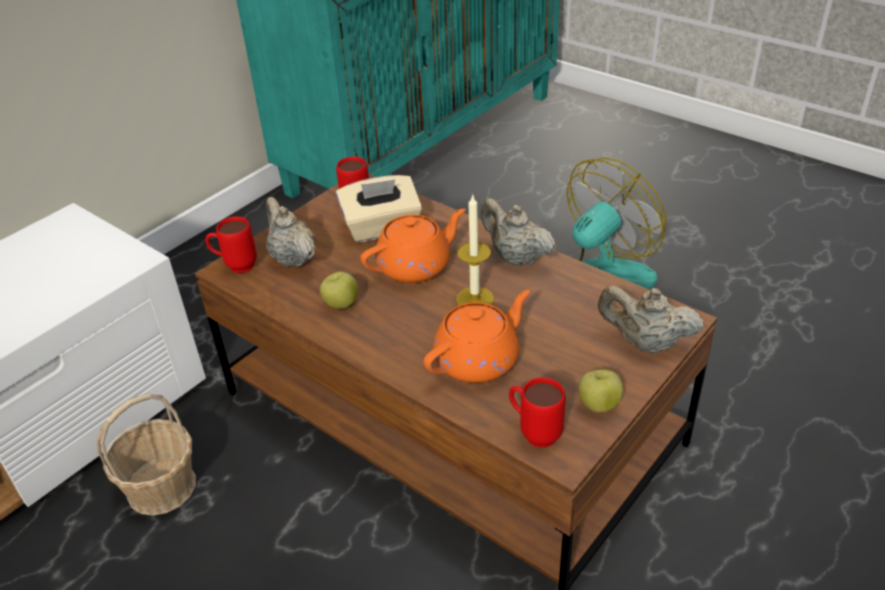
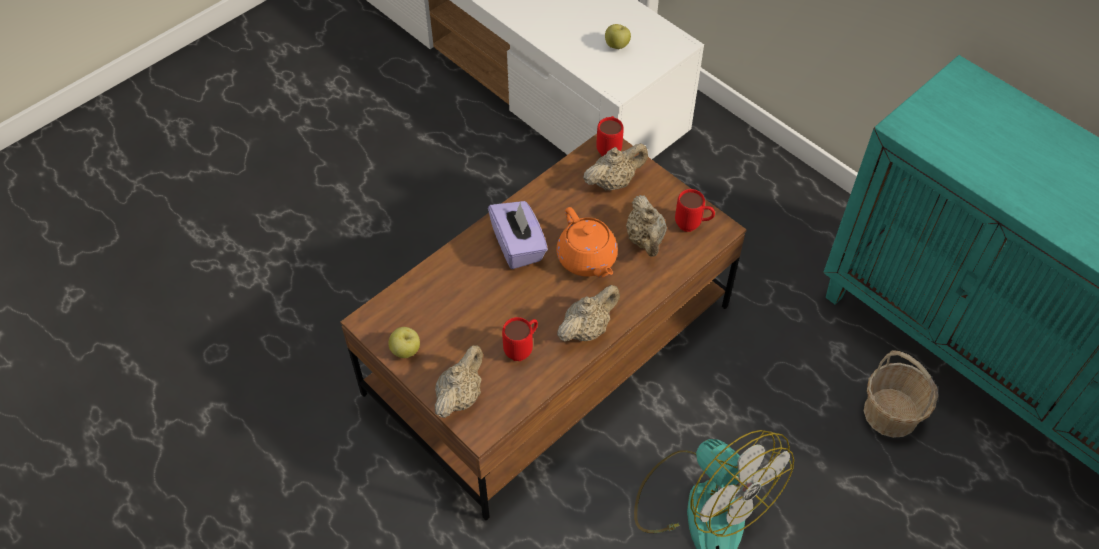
camera: 95 degrees right, 15 degrees up
basket [96,394,196,516] -> basket moved to [864,350,938,438]
apple [320,272,358,309] -> apple moved to [605,24,631,49]
beige tissue box [336,175,422,242] -> beige teapot [626,195,667,257]
orange teapot [424,290,530,383] -> none
candle [456,194,494,306] -> none
red mug [509,378,566,448] -> red mug moved to [502,317,538,361]
none -> purple tissue box [488,201,548,269]

